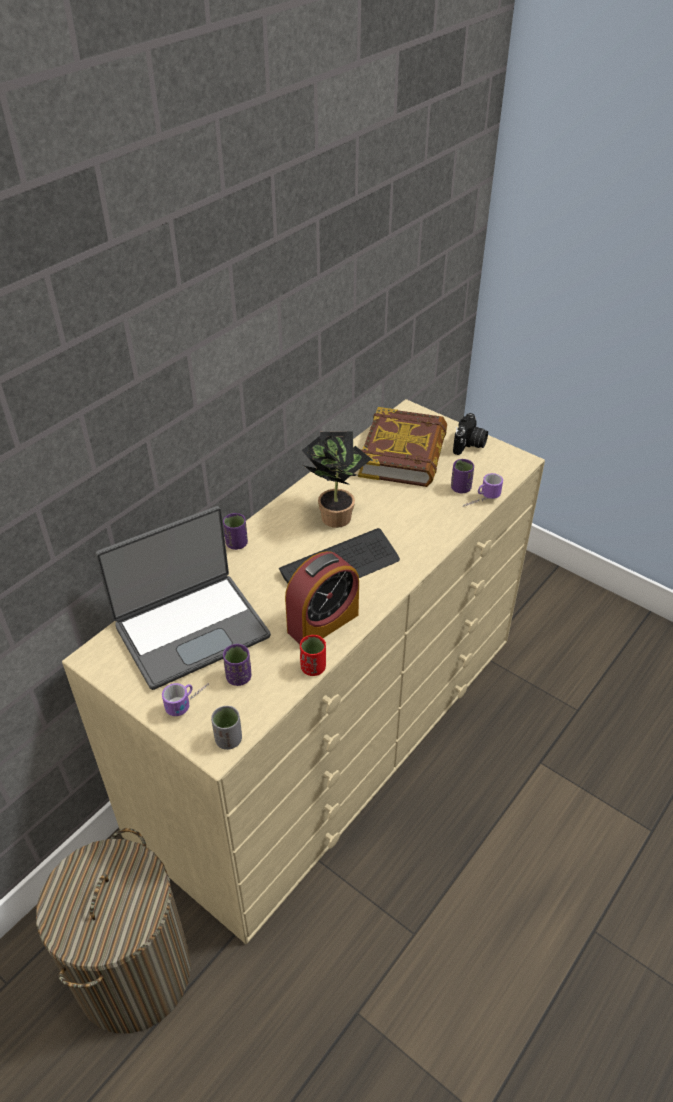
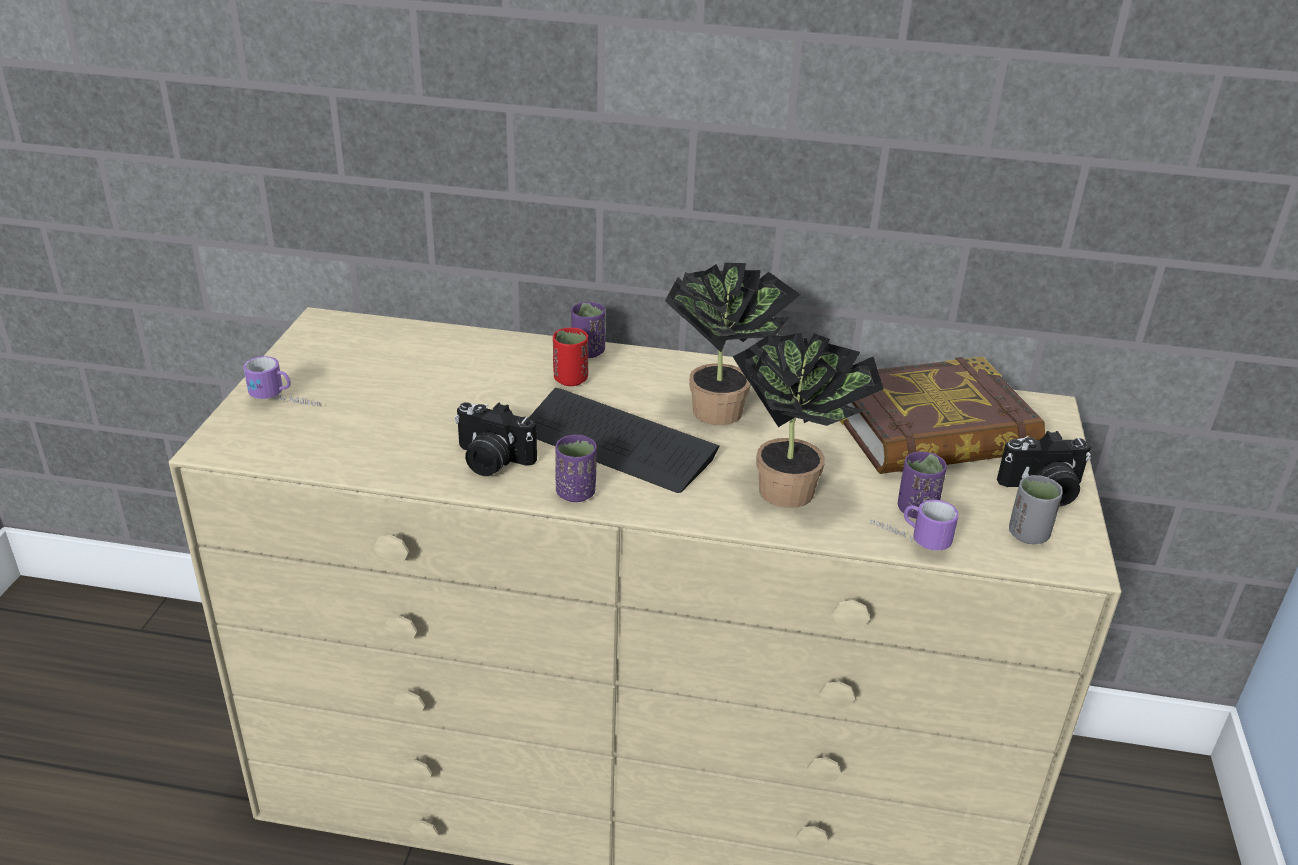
camera: 60 degrees right, 10 degrees down
laundry basket [36,828,191,1034] -> none
laptop [95,506,271,690] -> none
grey cup [211,706,242,750] -> grey cup moved to [1009,475,1063,544]
purple cup [223,644,251,686] -> purple cup moved to [555,435,597,502]
alarm clock [285,551,359,644] -> camera [455,402,537,476]
red cup [300,635,326,676] -> red cup moved to [553,328,588,386]
none -> potted plant [732,332,884,508]

